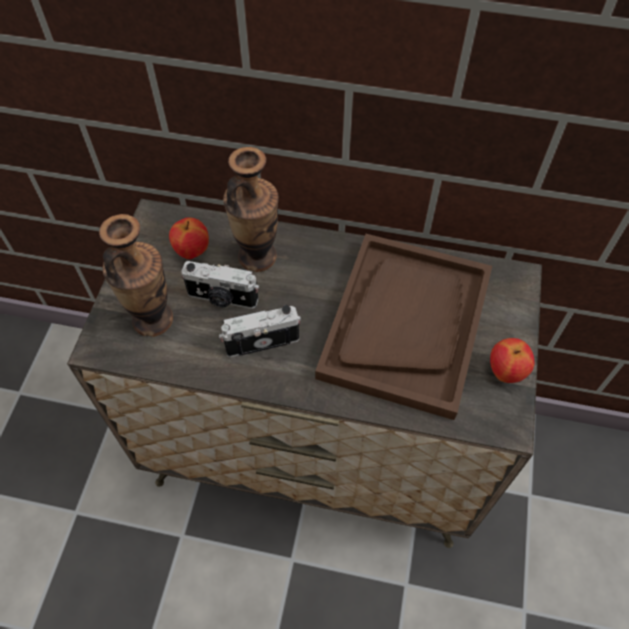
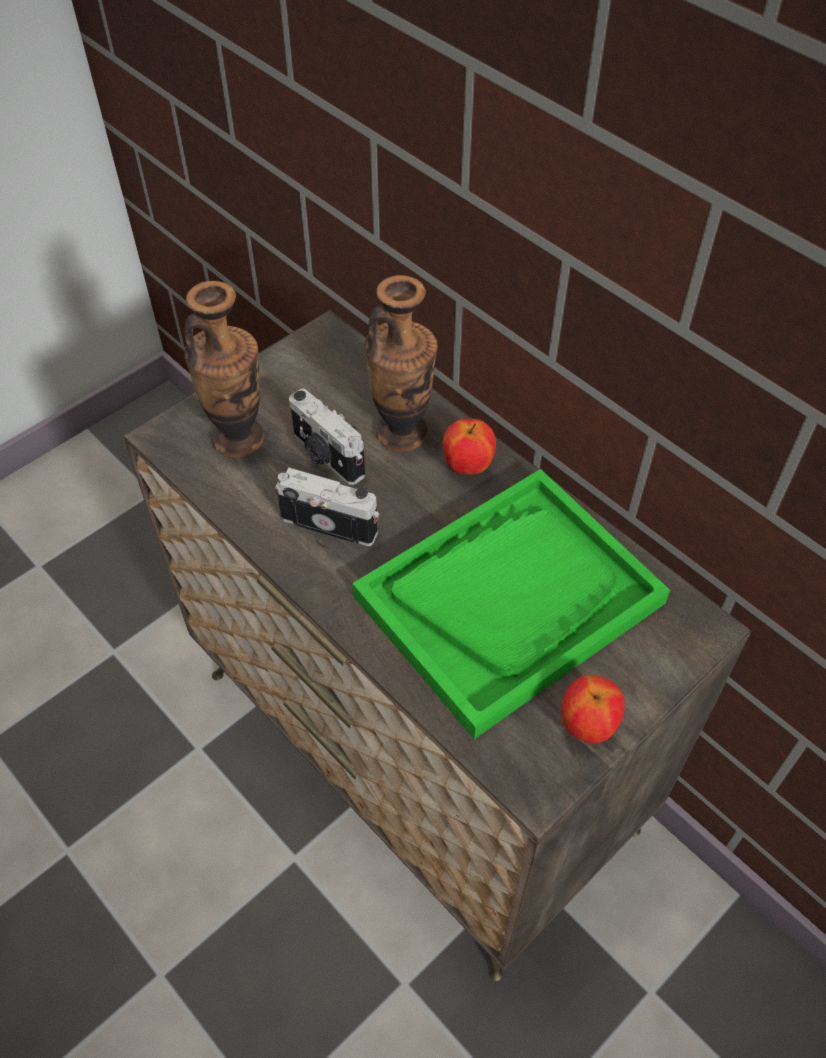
camera: 35 degrees right, 5 degrees down
apple [169,218,209,259] -> apple moved to [442,419,496,474]
brown tray [315,234,492,420] -> green tray [352,469,670,739]

